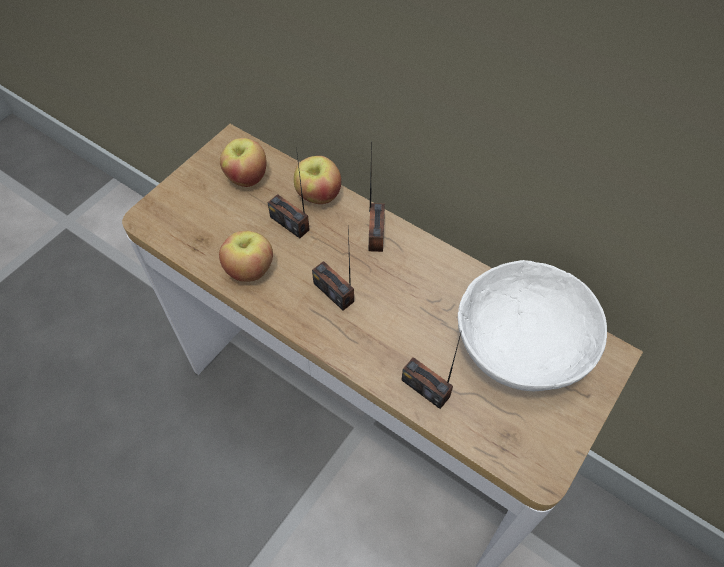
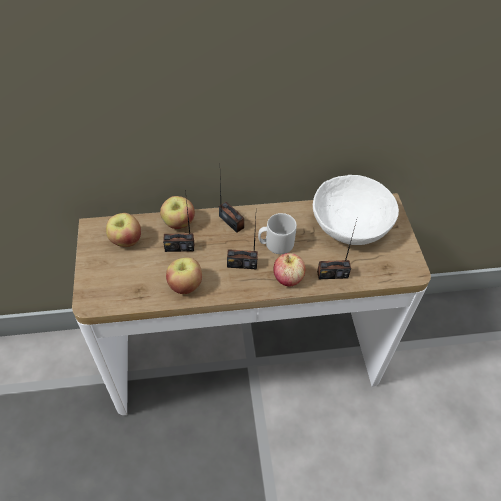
camera: 45 degrees left, 5 degrees down
none -> grey mug [258,213,297,254]
none -> apple [273,253,305,287]

